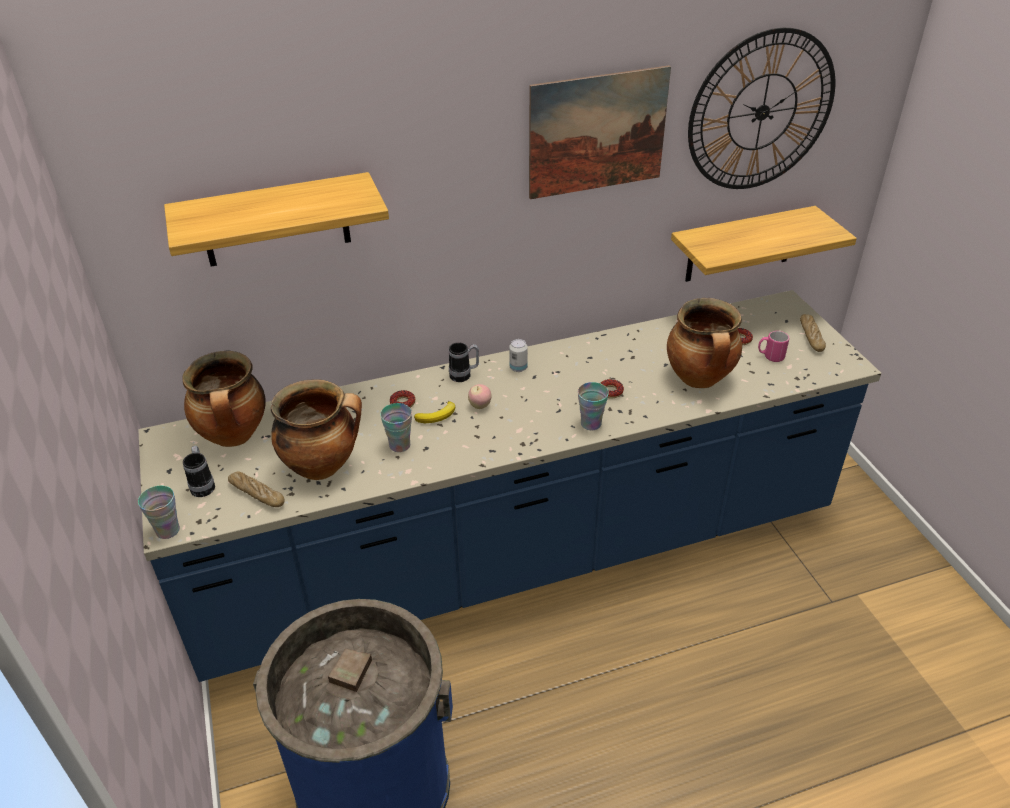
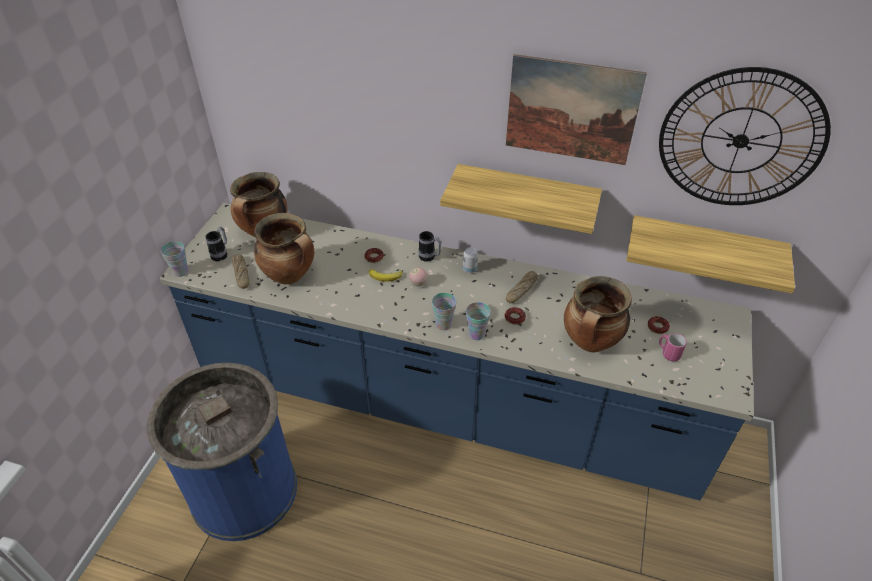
camera: 35 degrees right, 5 degrees up
shelf [164,172,389,266] -> shelf moved to [440,164,602,234]
cup [380,403,412,452] -> cup moved to [432,293,456,331]
bread [800,314,826,352] -> bread moved to [506,271,538,303]

